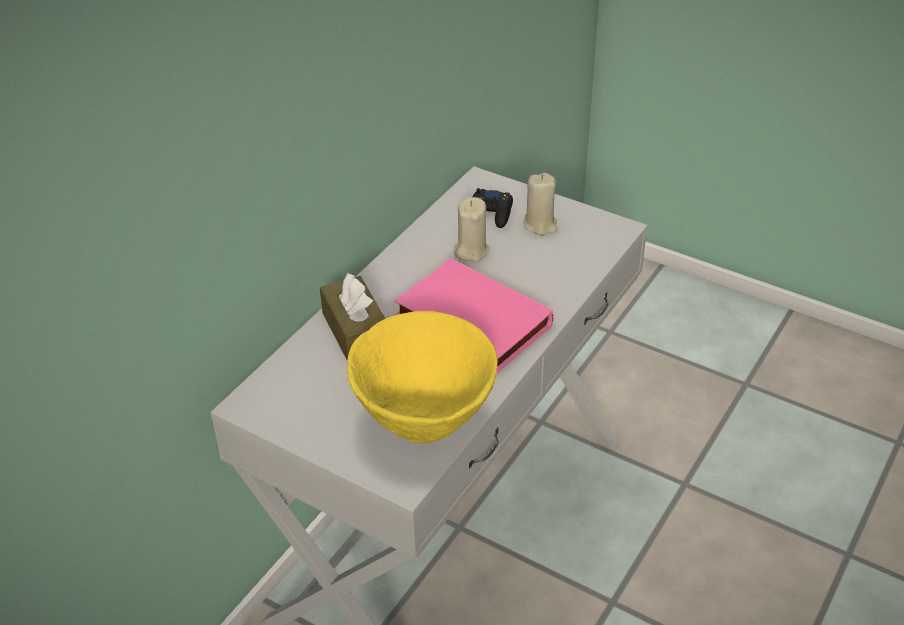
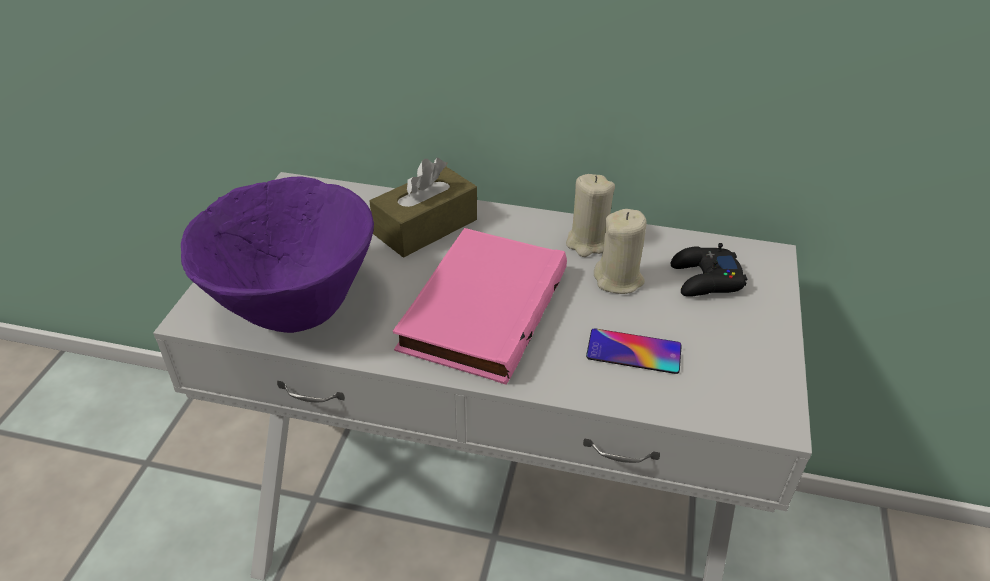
camera: 70 degrees right, 0 degrees up
yellow bowl [347,311,498,444] -> purple bowl [181,176,374,333]
beige candle [524,173,558,235] -> beige candle moved to [566,174,615,257]
none -> phone [586,328,682,374]

